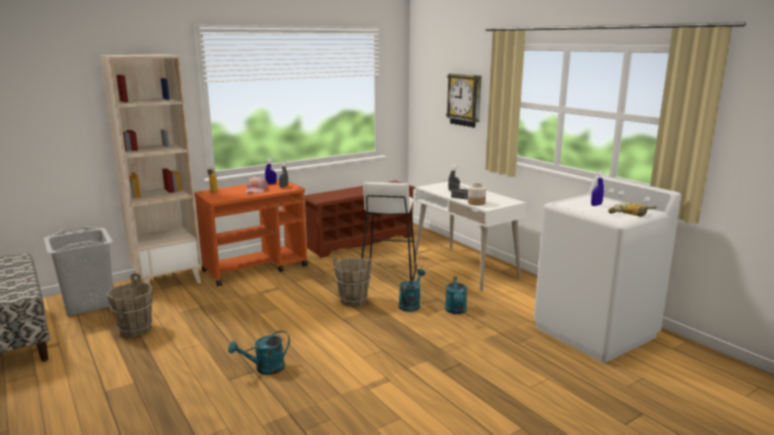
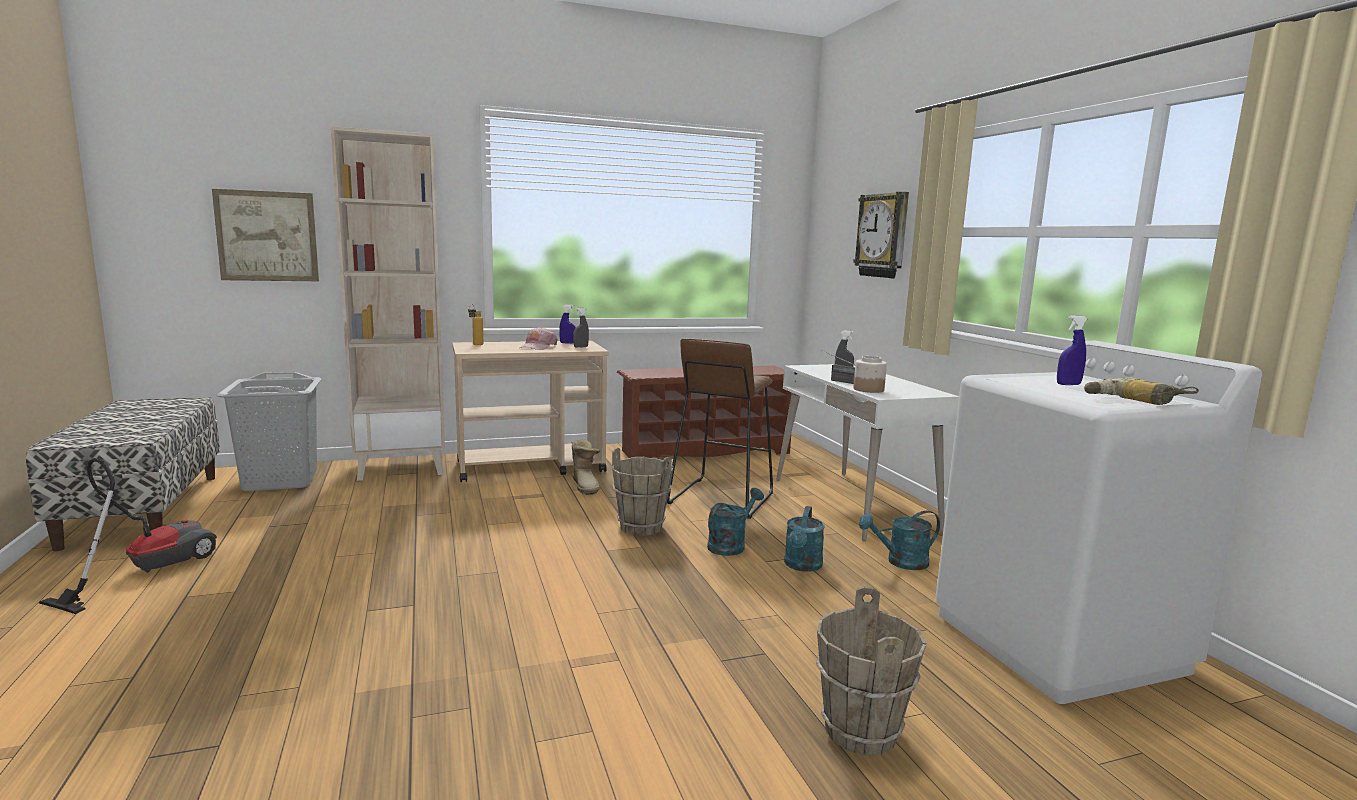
camera: 15 degrees right, 5 degrees down
brown bucket [107,273,154,337] -> brown bucket moved to [816,586,926,755]
orange cart [194,180,308,287] -> beige cart [452,341,608,482]
turquoise watering can [228,330,290,375] -> turquoise watering can moved to [859,510,940,570]
white stool [361,182,417,281] -> brown stool [667,338,773,519]
none -> vacuum cleaner [39,458,217,614]
none -> picture [212,189,319,281]
none -> boot [571,439,600,495]

